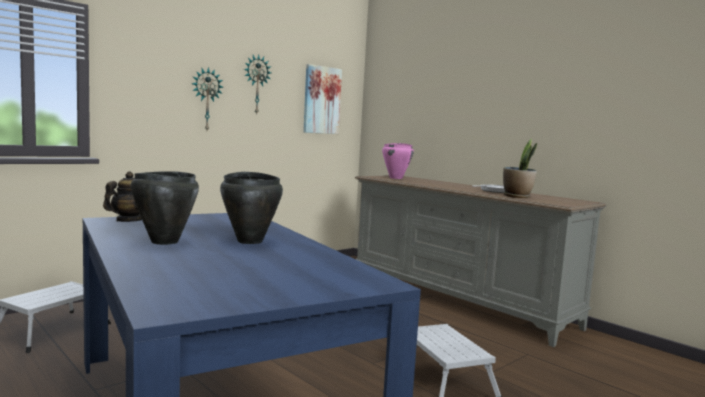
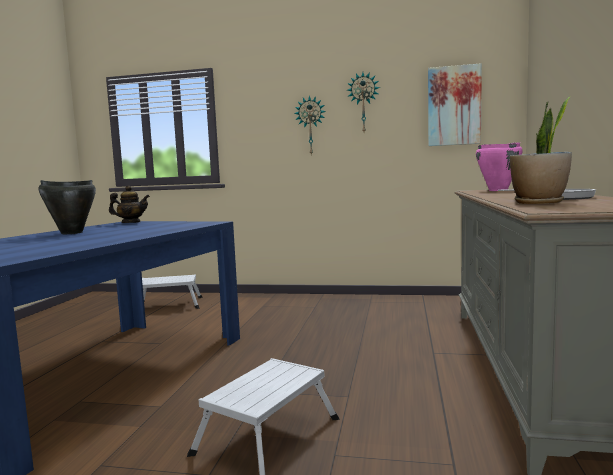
camera: 55 degrees right, 0 degrees up
black cooking pot [220,172,283,244] -> none

